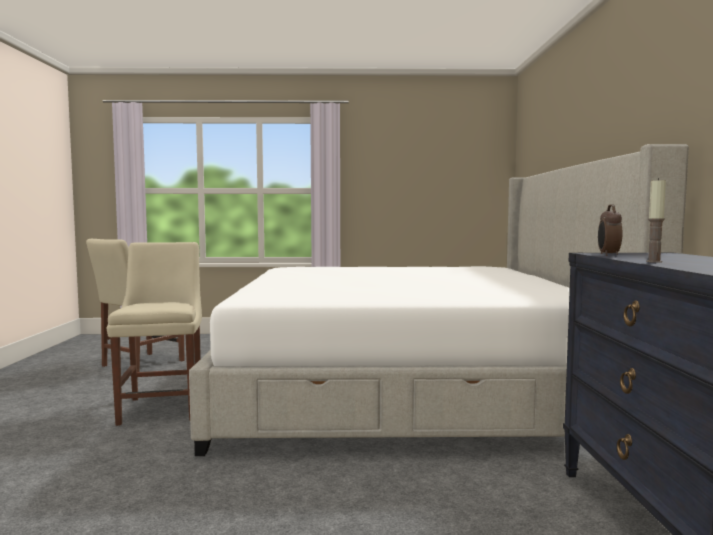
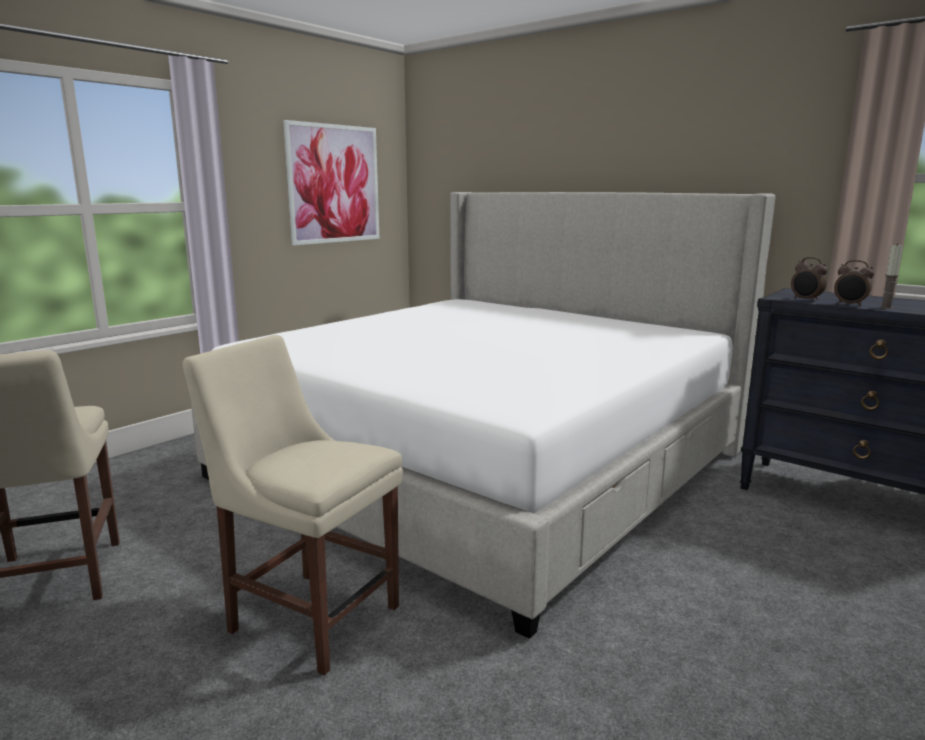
camera: 50 degrees left, 10 degrees up
none -> picture [283,120,379,245]
none -> alarm clock [834,260,874,307]

